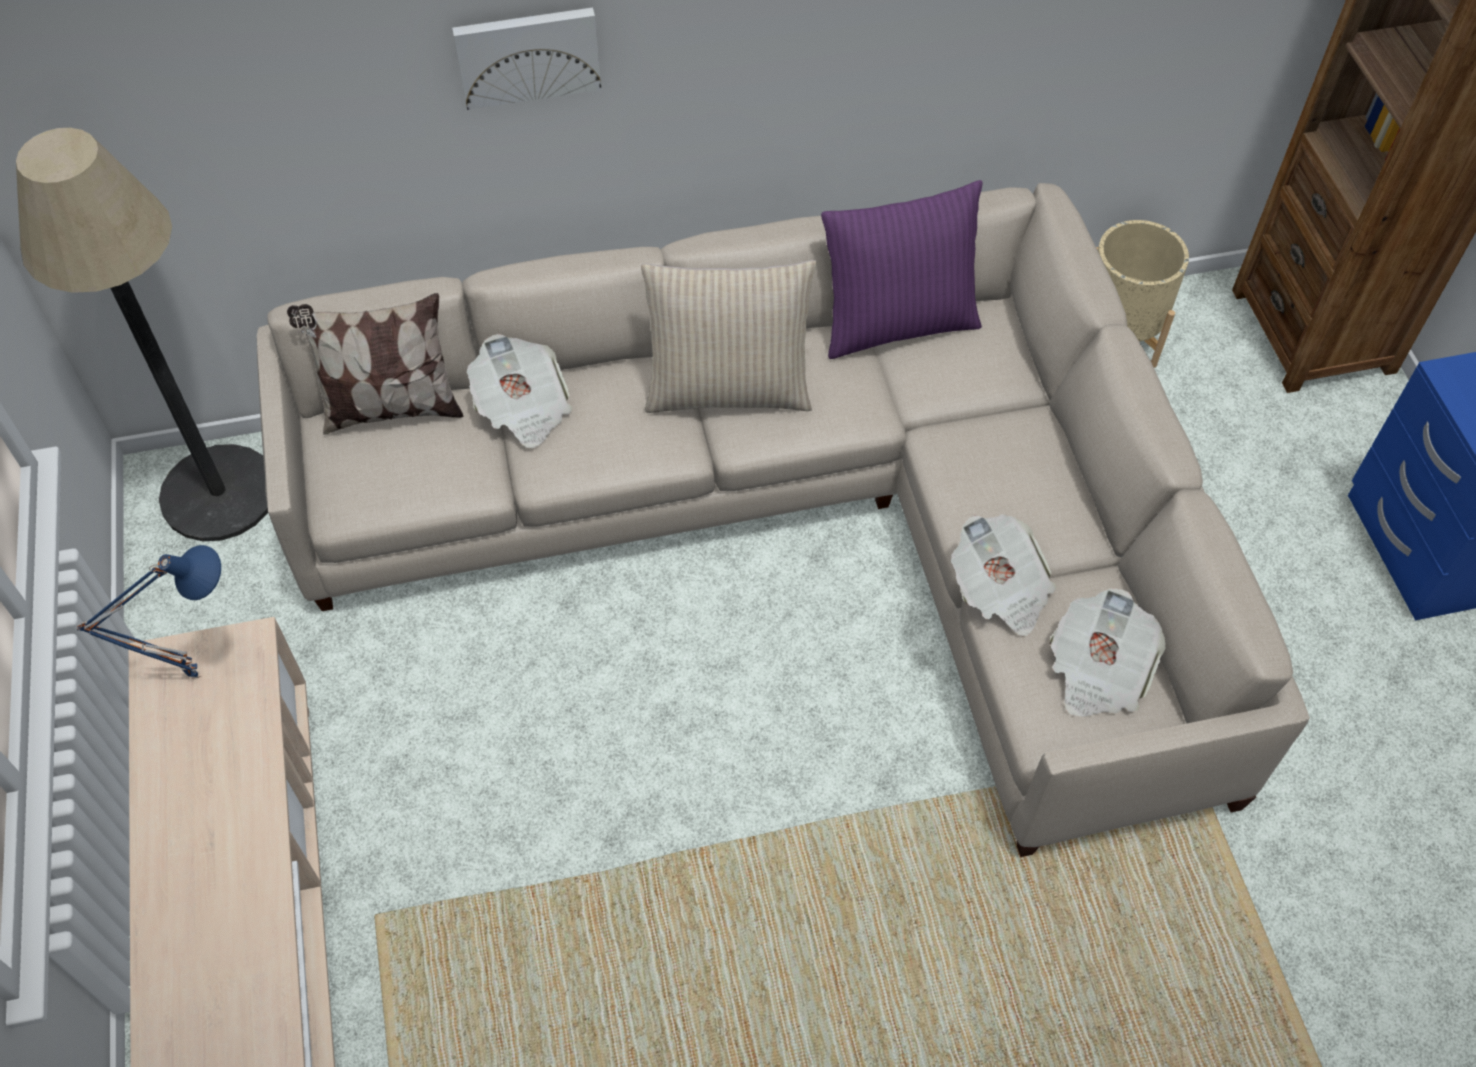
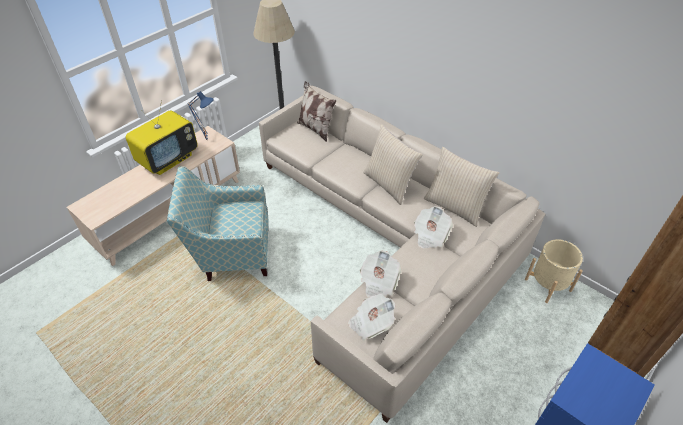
camera: 55 degrees right, 10 degrees down
picture [452,7,601,110] -> none
newspaper [467,334,573,448] -> newspaper moved to [414,206,453,248]
purple pillow [821,180,982,359] -> beige pillow [424,147,499,227]
none -> television [126,100,198,175]
none -> armchair [167,167,269,281]

